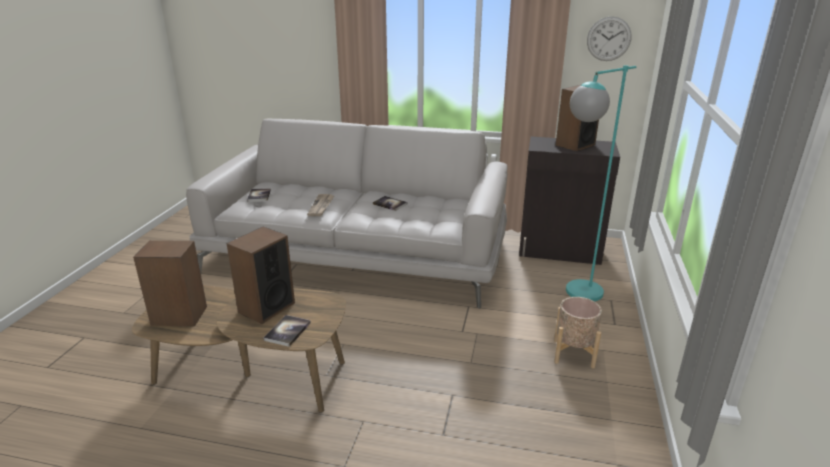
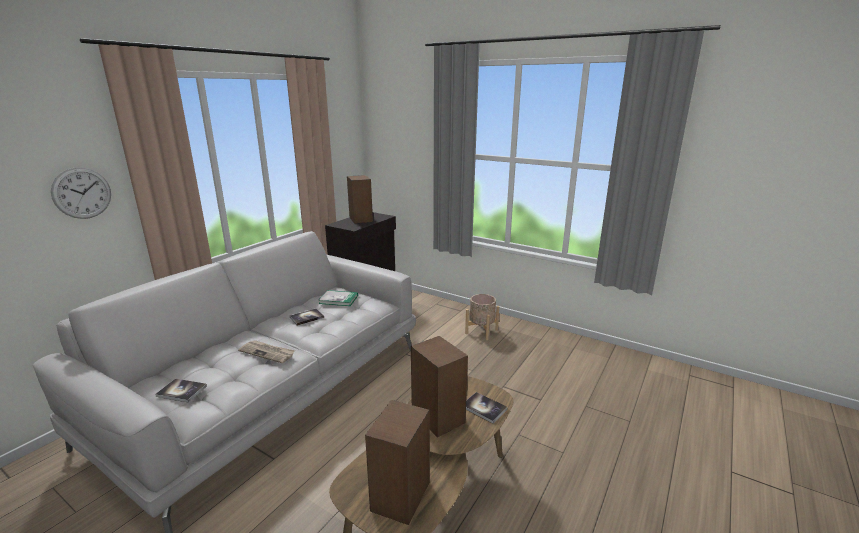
camera: 70 degrees left, 5 degrees down
turquoise floor lamp [566,65,637,301] -> none
wall clock [587,16,632,61] -> wall clock moved to [51,167,111,219]
none -> book [319,290,358,306]

